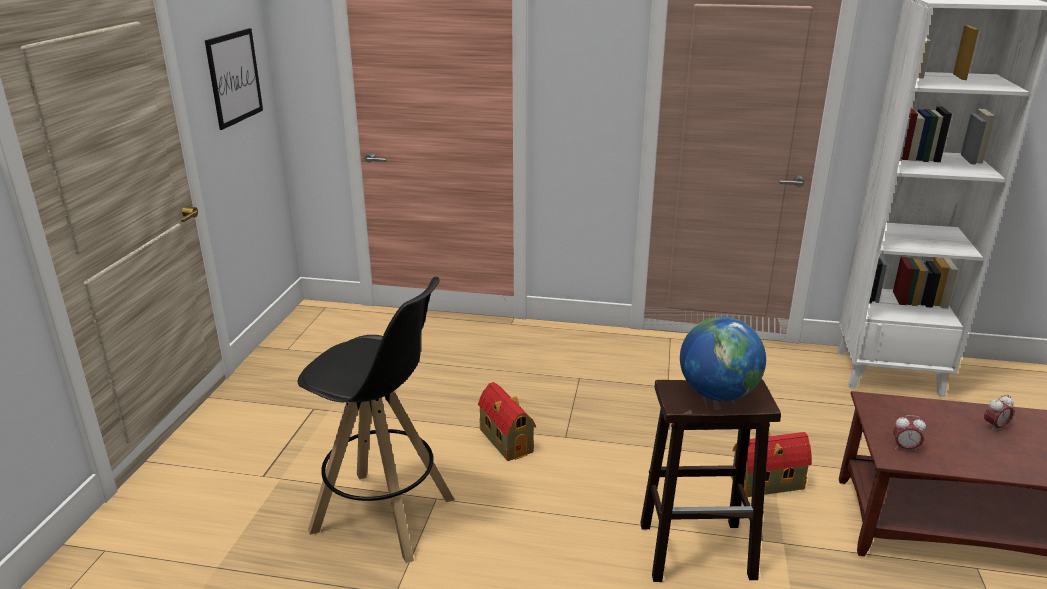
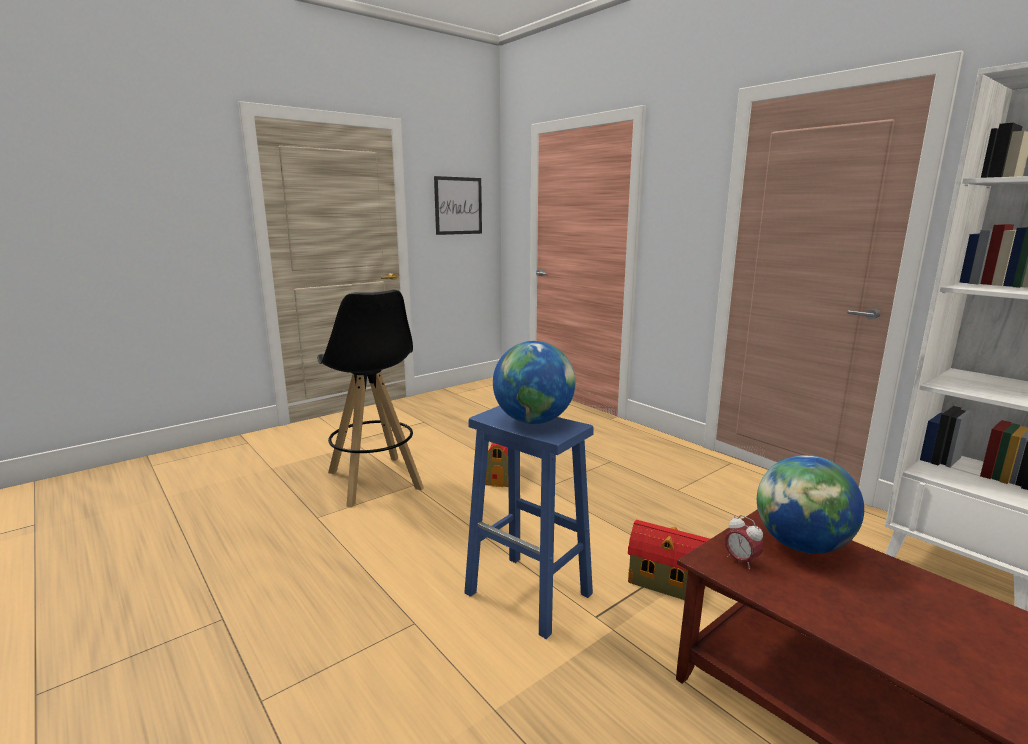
camera: 40 degrees right, 10 degrees down
brown stool [640,379,781,582] -> blue stool [464,405,594,639]
alarm clock [984,394,1014,431] -> none
none -> globe [757,455,864,554]

